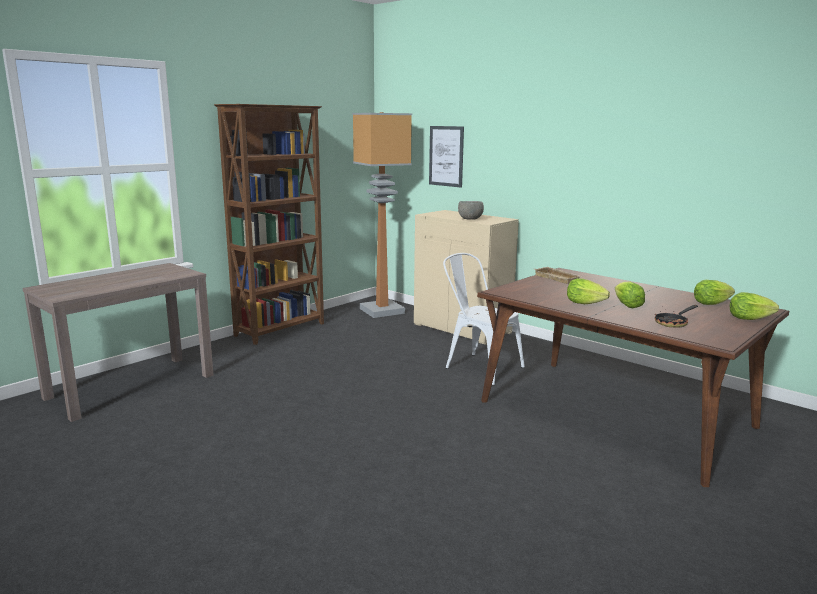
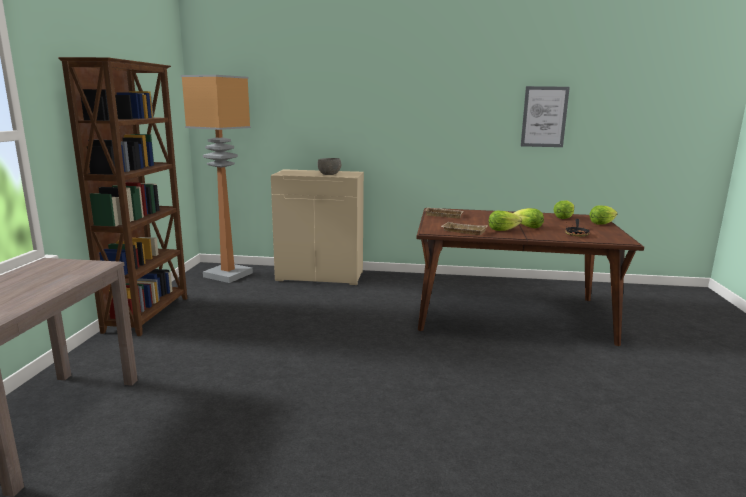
camera: 35 degrees left, 0 degrees up
picture [429,126,464,187] -> picture moved to [521,86,570,147]
white chair [443,253,525,386] -> none
none -> beige tray [441,222,488,235]

